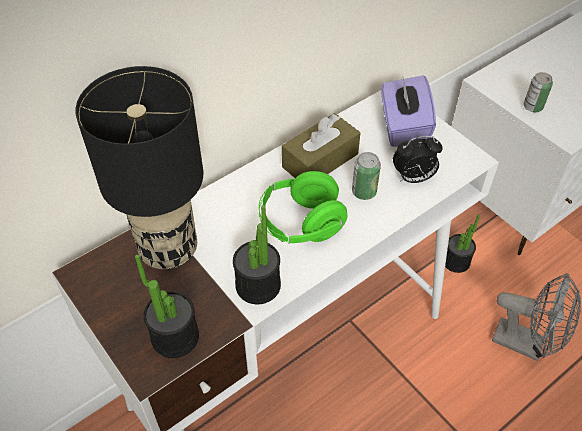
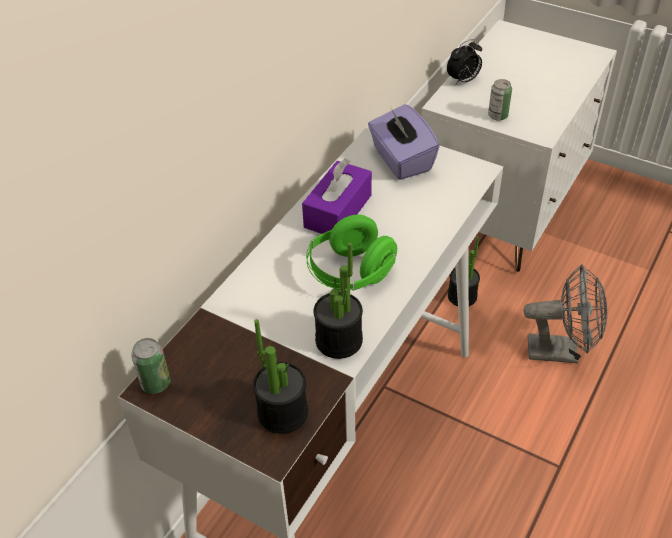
camera: 20 degrees left, 5 degrees down
black table lamp [76,66,203,270] -> none
brown tissue box [282,113,361,178] -> purple tissue box [302,158,372,234]
can [352,152,381,200] -> can moved to [131,338,170,394]
alarm clock [393,136,443,183] -> alarm clock moved to [447,39,482,86]

